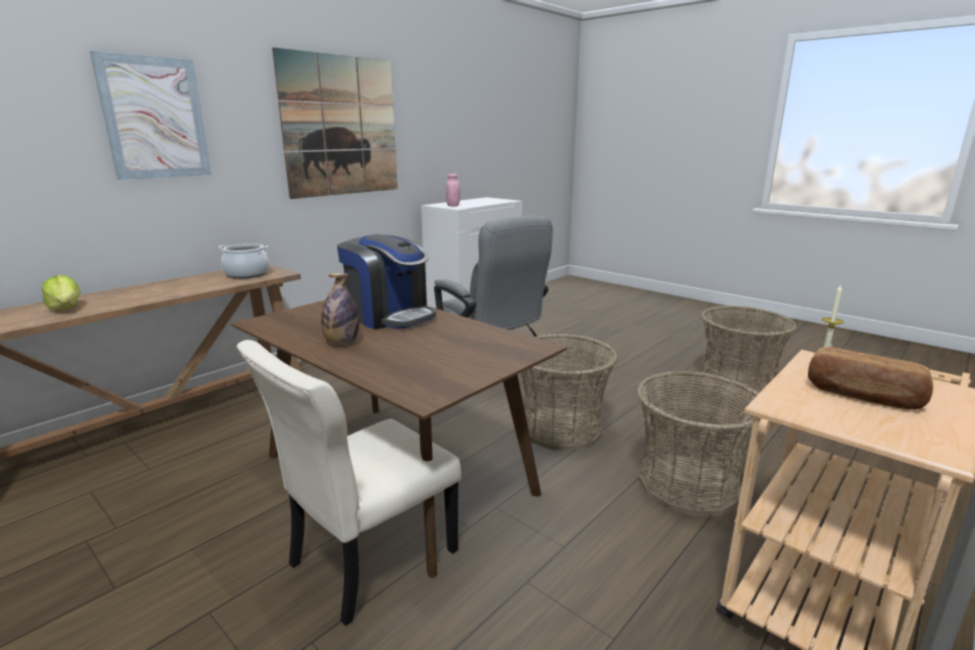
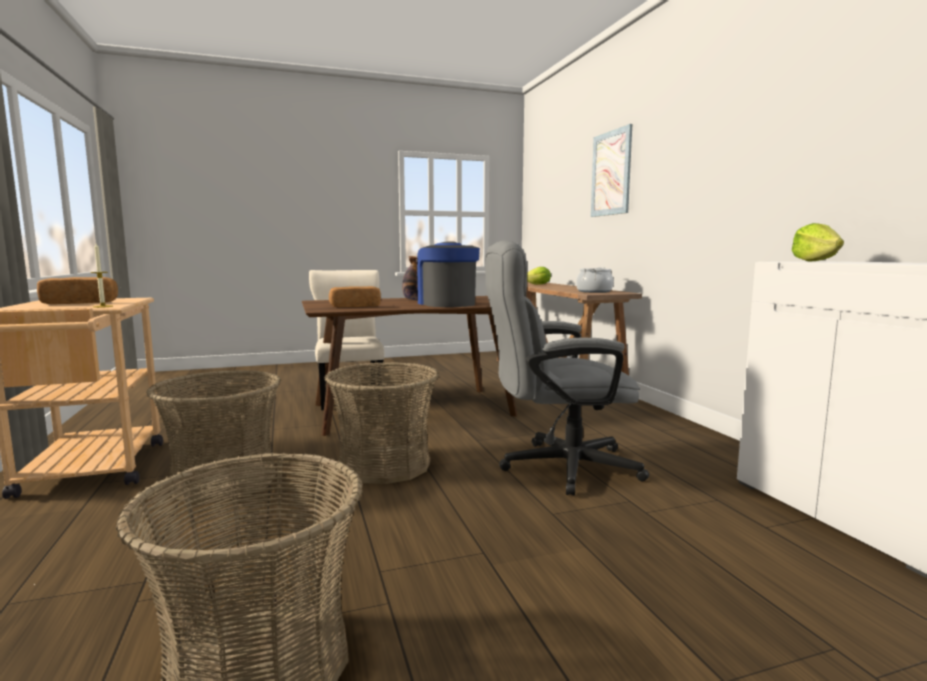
camera: 120 degrees right, 10 degrees down
picture [272,47,398,199] -> none
coffee machine [337,234,436,329] -> coffee machine turned 90 degrees clockwise [417,241,480,307]
pink jar [446,173,460,206] -> lettuce [792,223,844,262]
none -> bread [329,286,381,307]

